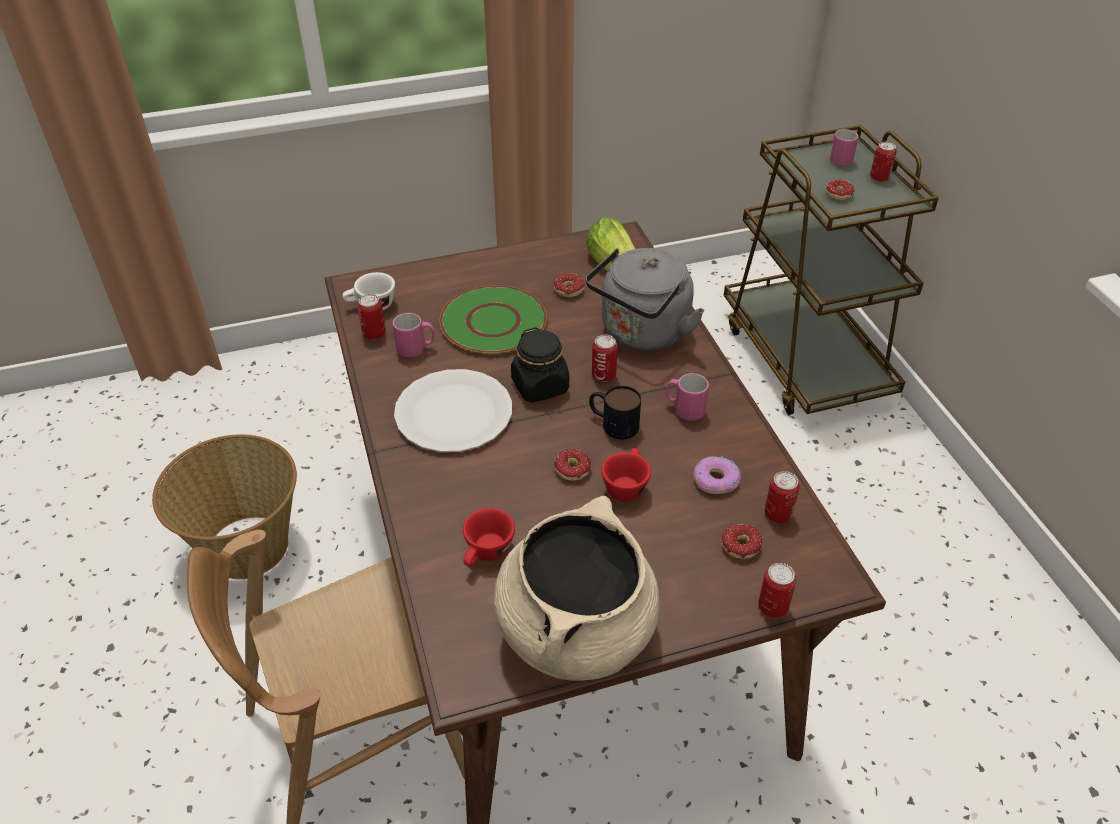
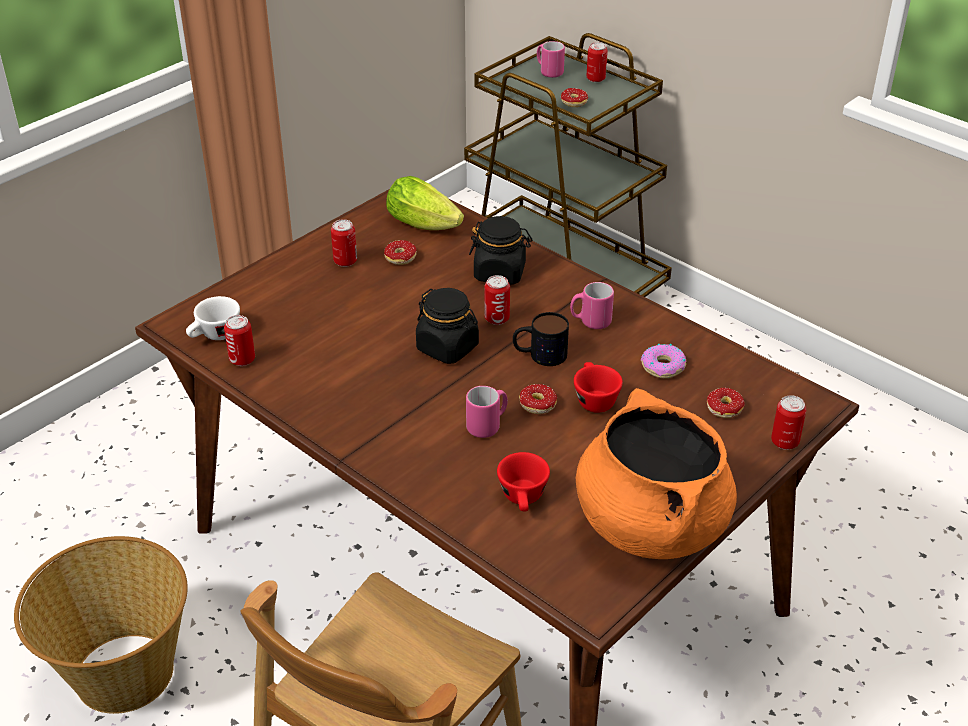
camera: 30 degrees left, 5 degrees down
pink mug [393,313,435,358] -> pink mug moved to [466,386,508,438]
white plate [394,369,512,452] -> none
green plate [439,285,547,354] -> none
beige cooking pot [493,496,659,681] -> orange cooking pot [576,388,737,559]
grey kettle [586,248,705,351] -> black jar [469,216,532,285]
can [765,471,800,523] -> can moved to [331,219,357,267]

